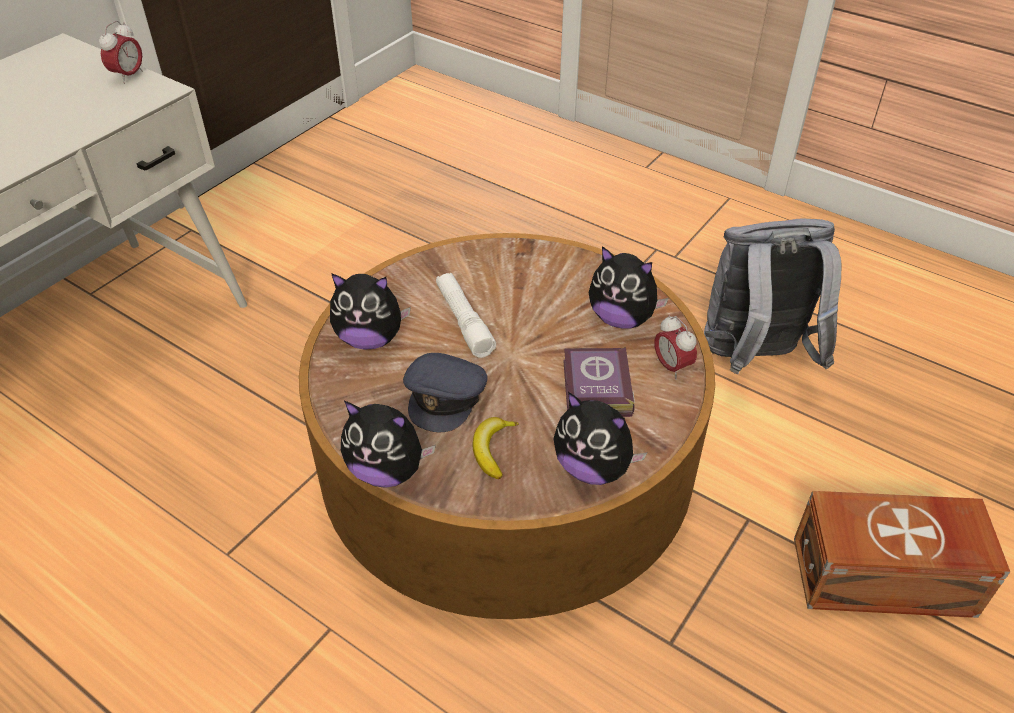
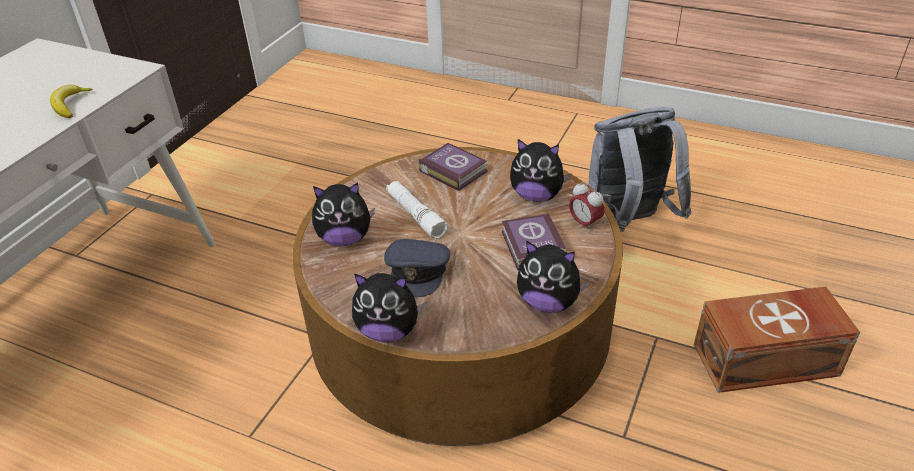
camera: 10 degrees left, 5 degrees down
alarm clock [99,20,143,84] -> none
banana [473,417,519,479] -> banana moved to [50,85,93,118]
none -> book [418,143,488,191]

